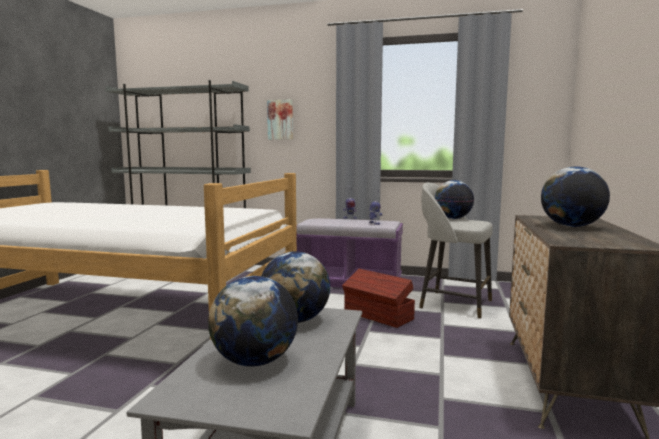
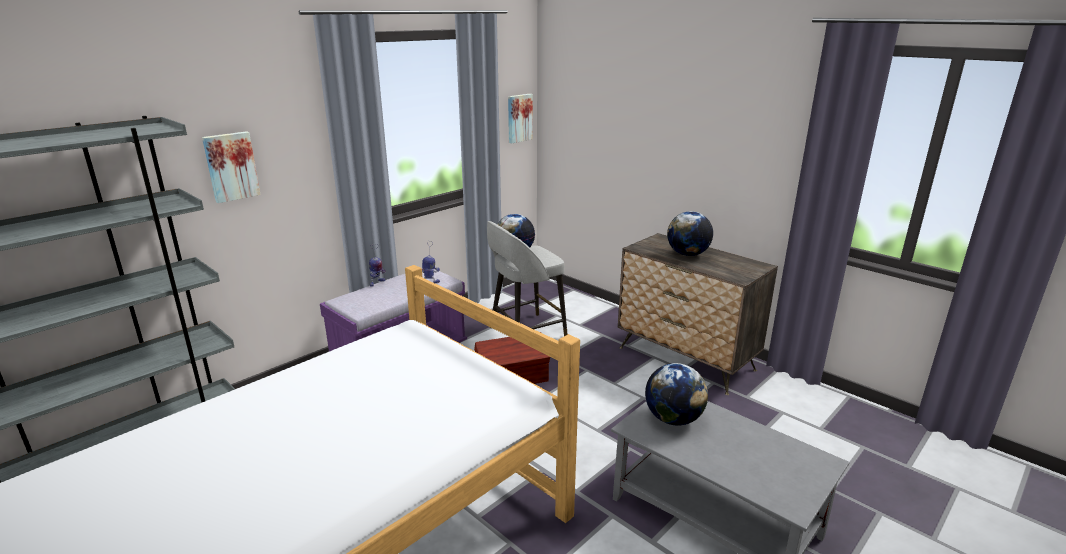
camera: 60 degrees left, 15 degrees up
globe [208,276,298,367] -> none
none -> picture [508,94,533,143]

